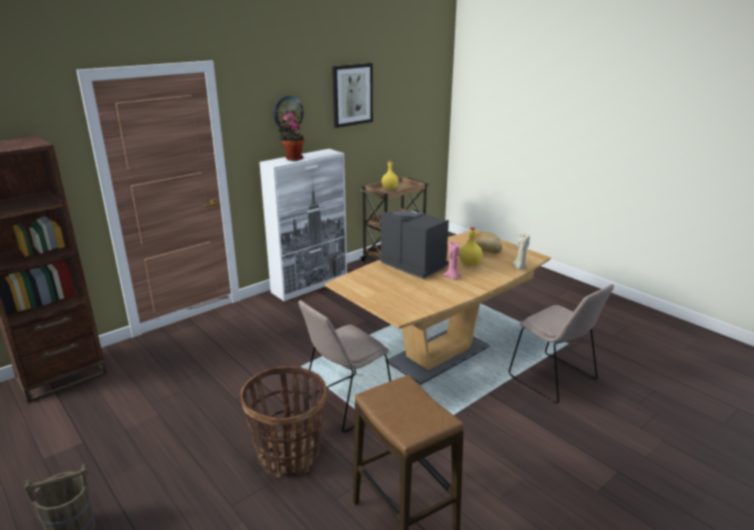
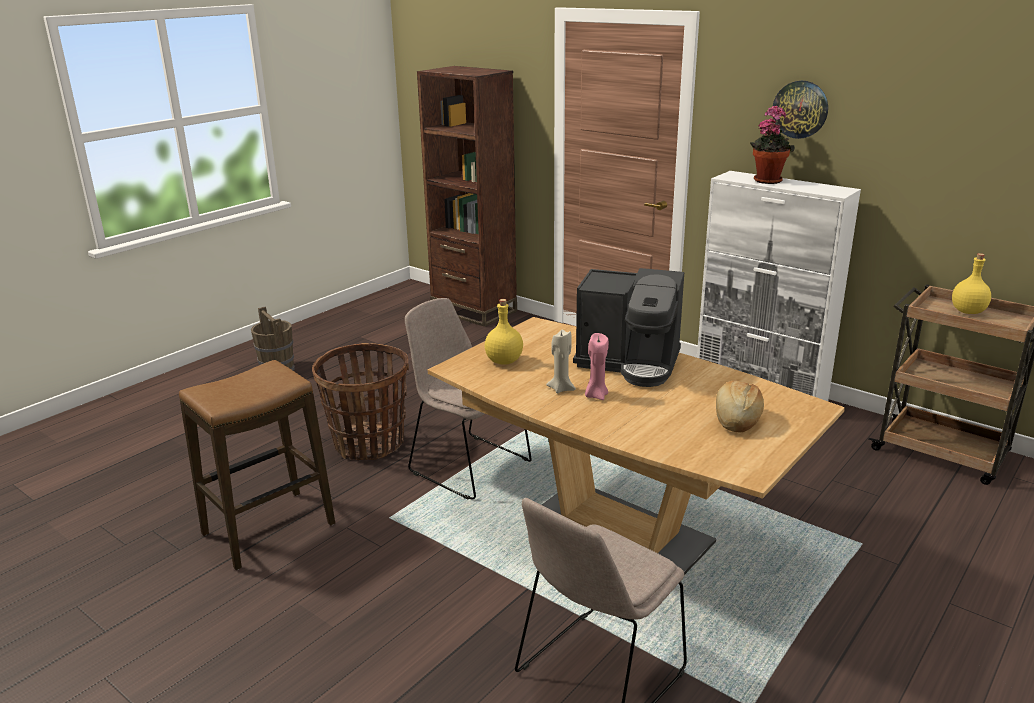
camera: 80 degrees right, 0 degrees up
picture [332,63,373,128] -> none
coffee machine [379,210,449,279] -> coffee machine turned 75 degrees clockwise [573,268,684,387]
yellow bottle [459,226,483,266] -> yellow bottle moved to [485,299,523,365]
beige candle [513,232,530,270] -> beige candle moved to [546,330,576,393]

